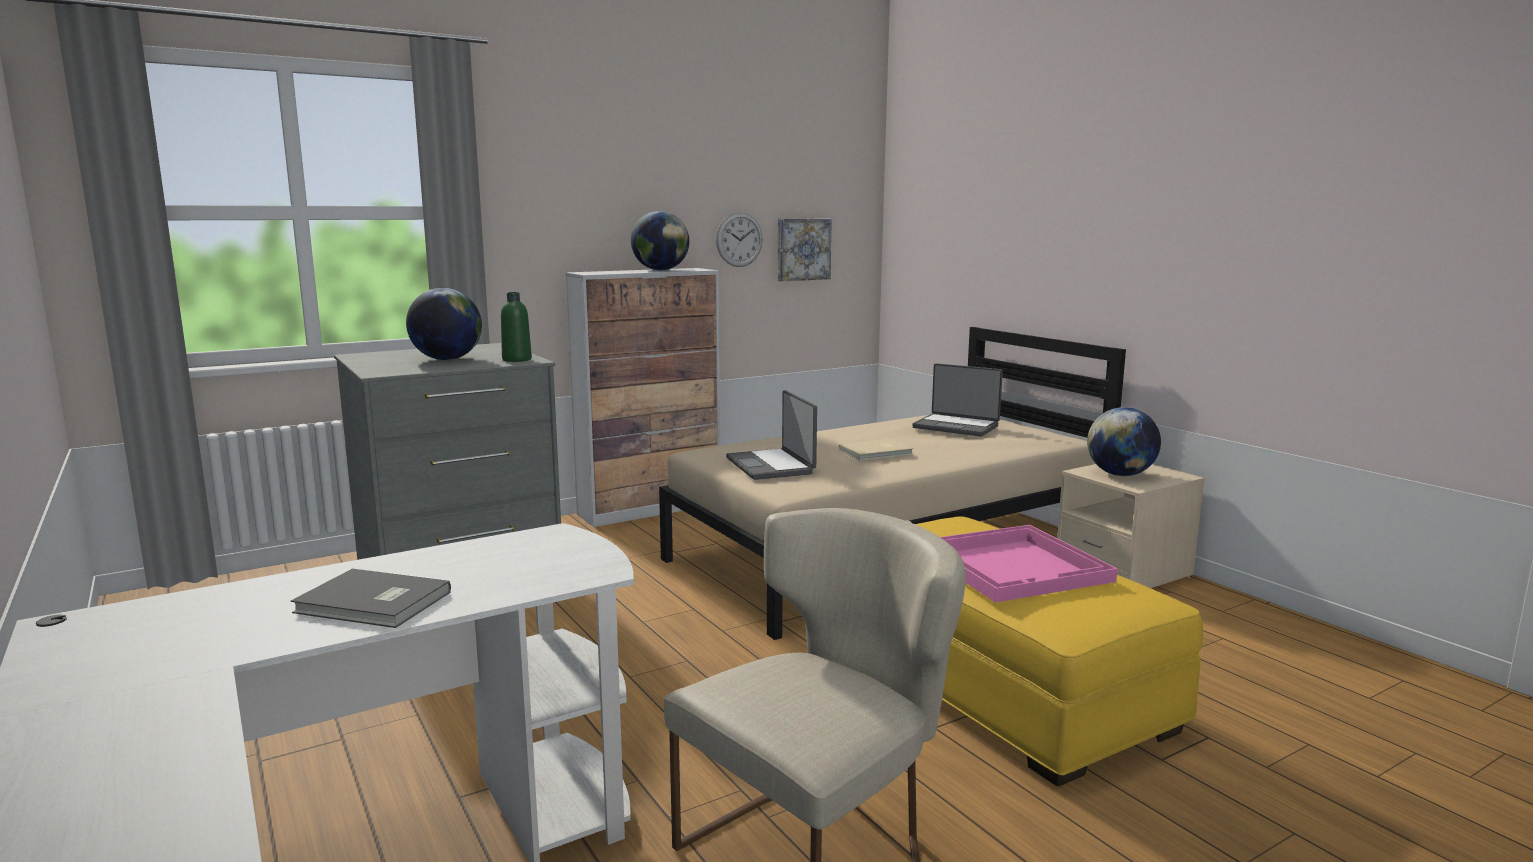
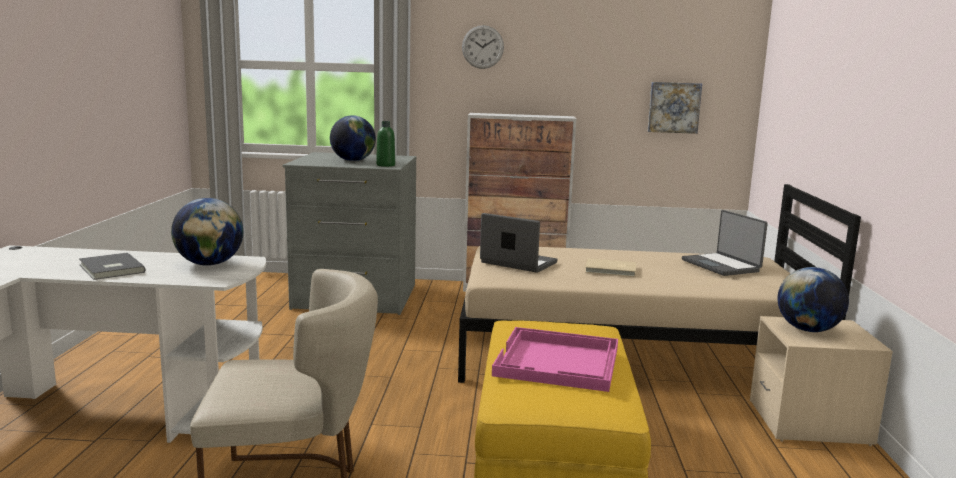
camera: 35 degrees right, 0 degrees up
globe [631,211,689,270] -> globe moved to [171,198,243,266]
wall clock [716,212,763,267] -> wall clock moved to [462,25,504,69]
laptop [726,390,817,480] -> laptop turned 105 degrees clockwise [480,213,557,273]

